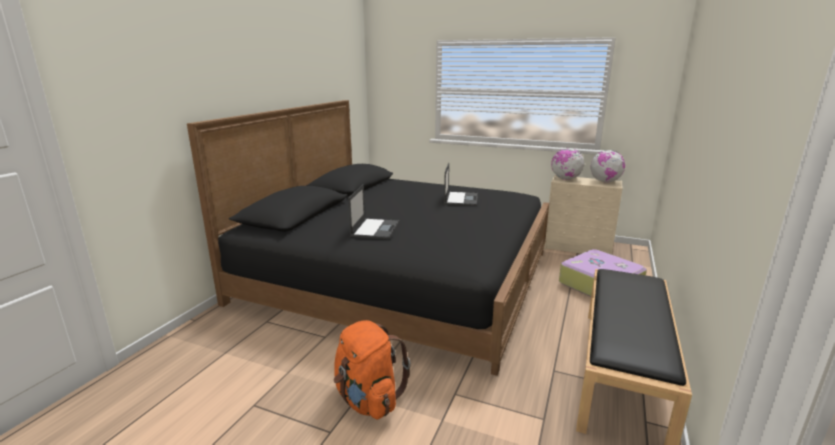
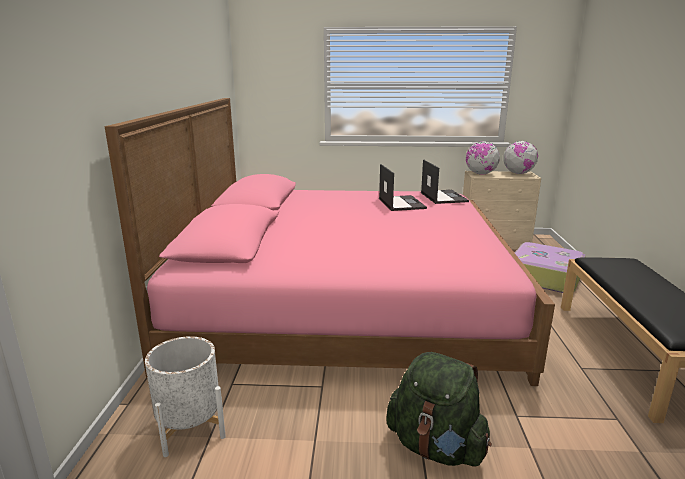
camera: 20 degrees left, 0 degrees up
black bed [187,100,549,376] -> pink bed [105,98,555,386]
orange backpack [334,320,411,419] -> green backpack [386,352,492,467]
laptop [348,184,399,240] -> laptop moved to [421,159,469,204]
none -> white planter [145,336,226,457]

